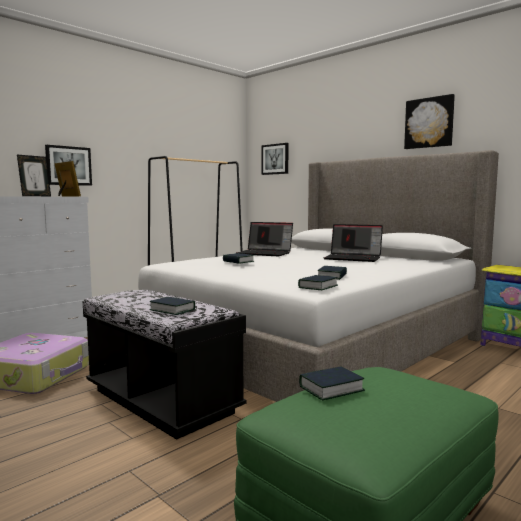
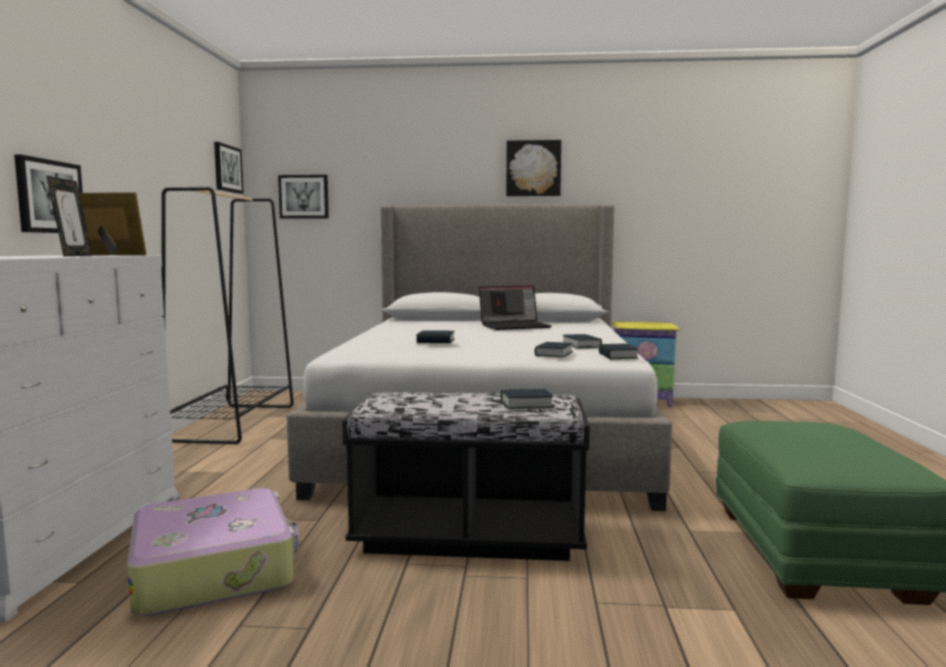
camera: 40 degrees left, 0 degrees up
laptop [236,222,293,256] -> none
book [299,366,365,400] -> book moved to [535,342,573,358]
none -> picture [214,142,244,194]

